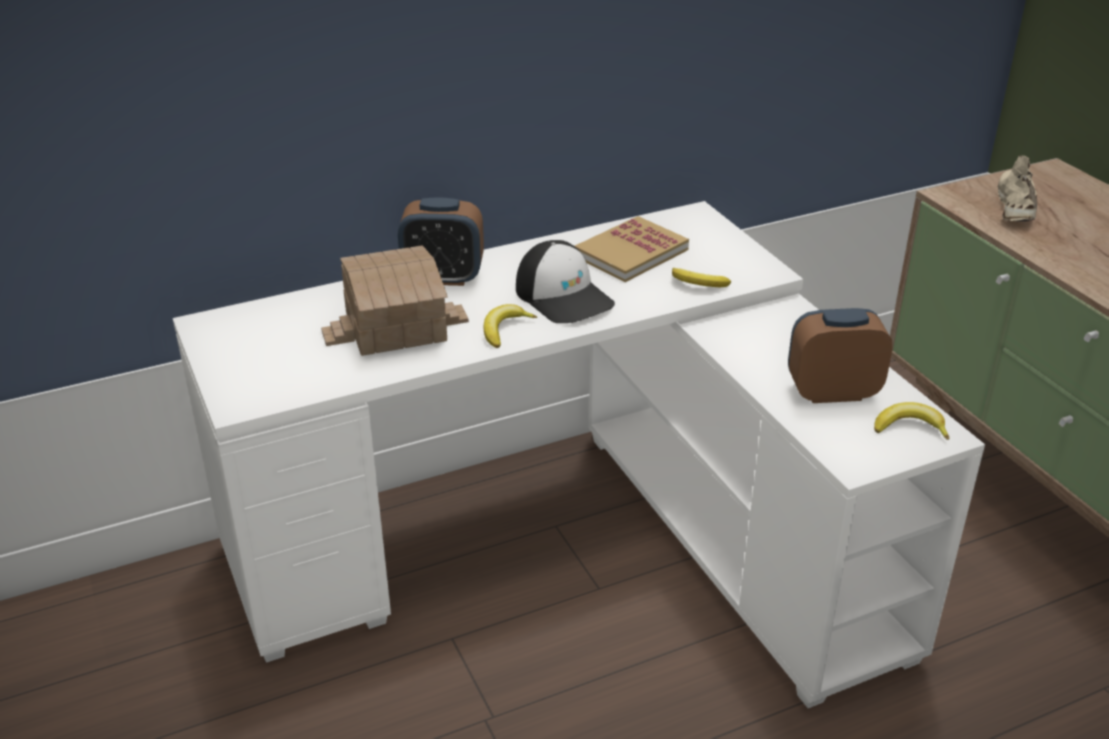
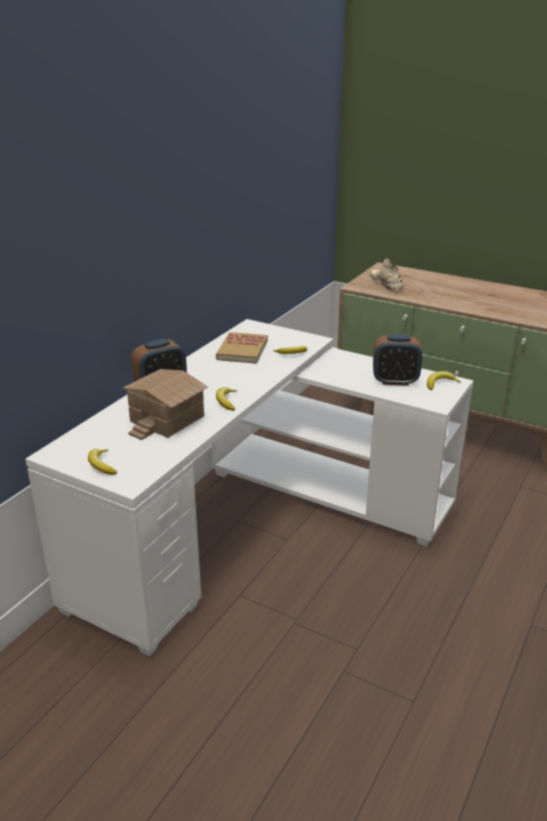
camera: 35 degrees left, 5 degrees down
cap [516,240,615,323] -> none
alarm clock [788,308,893,403] -> alarm clock turned 135 degrees counterclockwise [373,334,422,386]
none -> banana [88,449,117,475]

